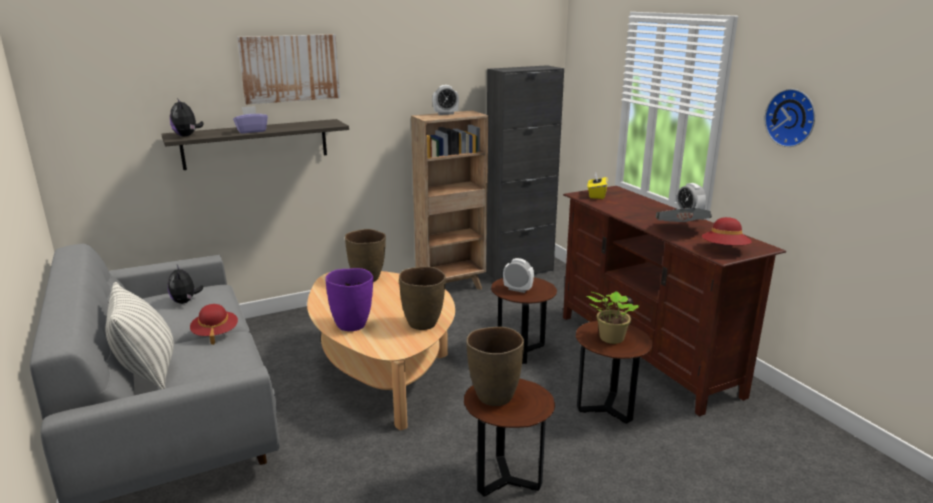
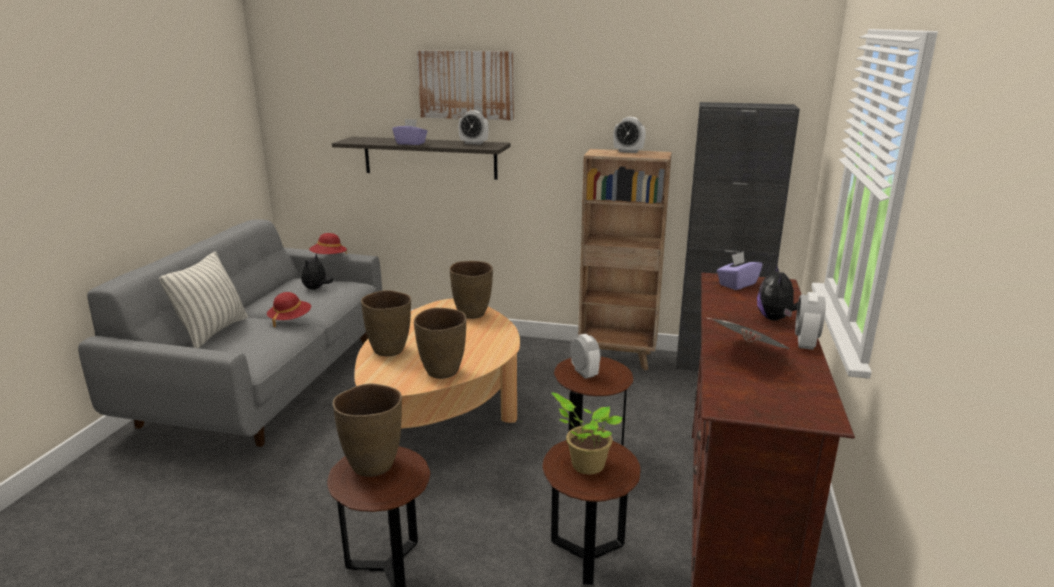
camera: 40 degrees right, 0 degrees up
plush toy [170,98,204,136] -> plush toy moved to [757,264,798,320]
purple vase [325,268,373,331] -> brown vase [361,290,411,356]
yellow tissue box [588,173,608,199] -> purple tissue box [717,251,762,290]
red hat [702,217,752,245] -> red hat moved to [309,233,347,255]
wall clock [765,89,815,147] -> none
none -> alarm clock [458,110,489,145]

